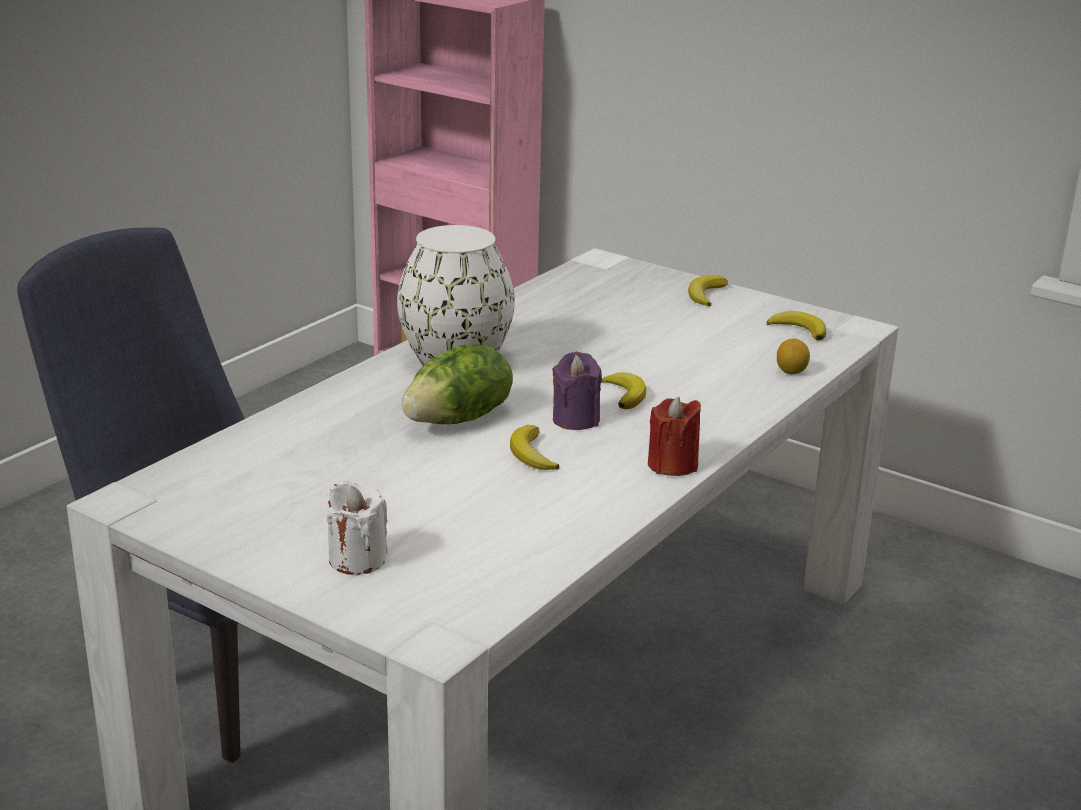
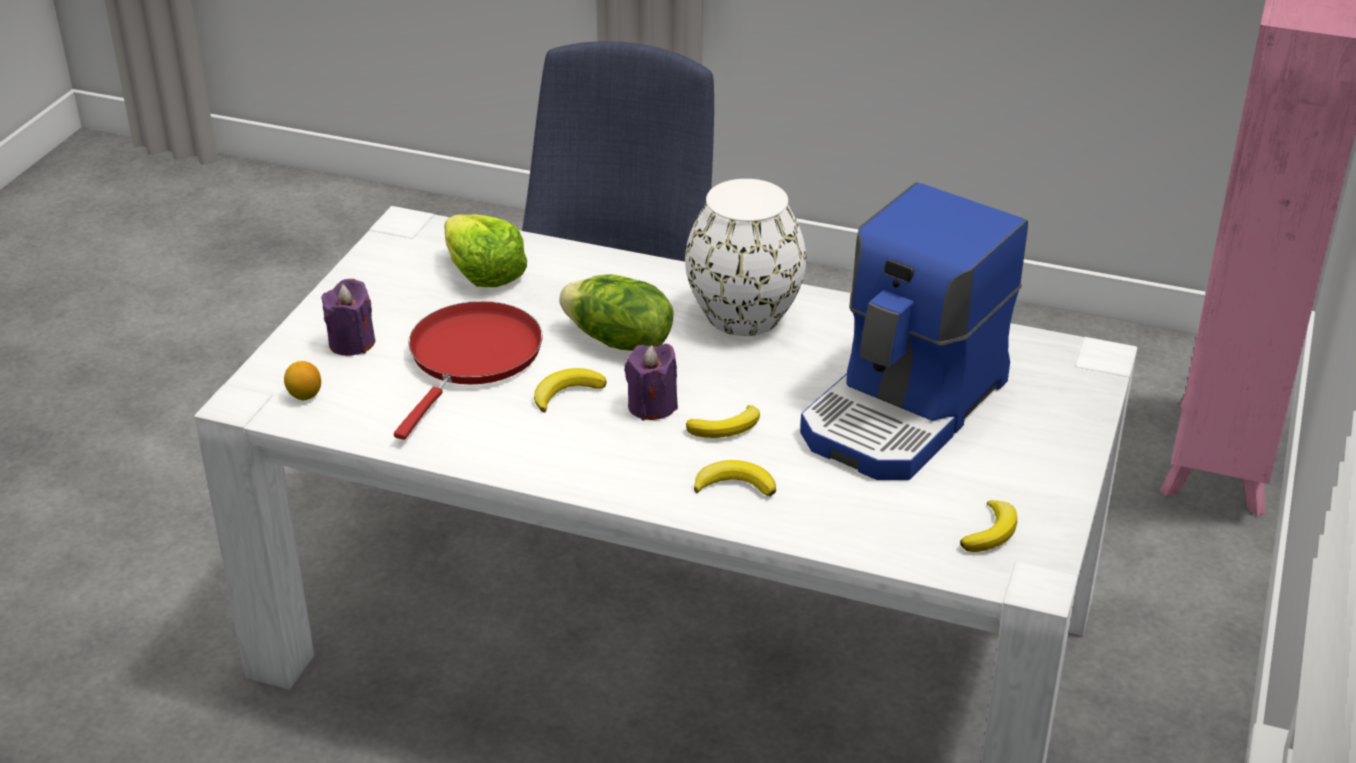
camera: 75 degrees right, 10 degrees up
white candle [327,481,388,575] -> purple candle [321,279,375,356]
red candle [648,396,701,476] -> none
banana [688,275,728,307] -> banana moved to [694,460,776,496]
lemon [777,339,810,374] -> lemon moved to [284,361,321,400]
none -> red frying pan [394,301,543,440]
none -> lettuce [444,214,527,287]
none -> coffee machine [800,182,1028,480]

